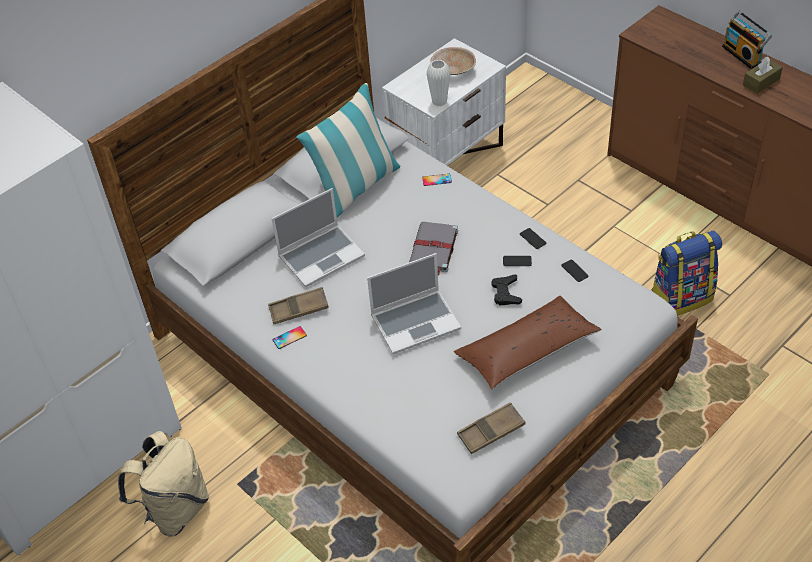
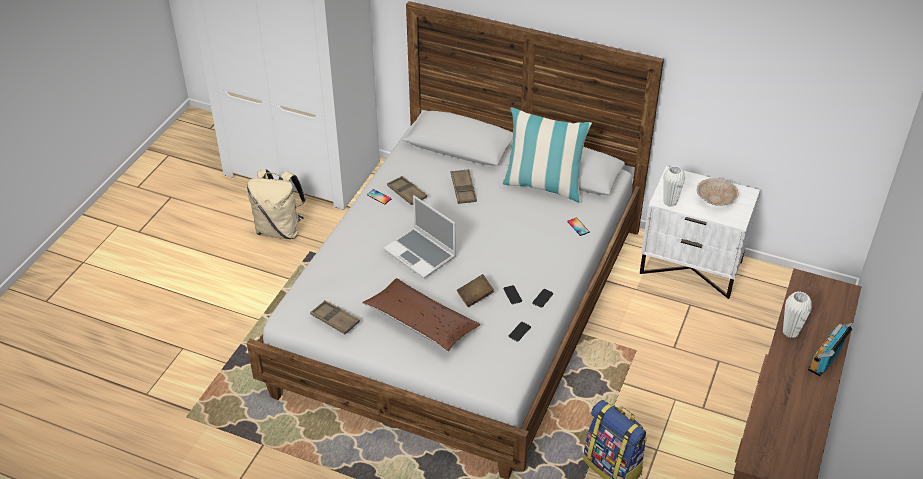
camera: 65 degrees right, 5 degrees down
laptop [271,188,365,287] -> brown tray [451,169,477,204]
grey book [409,222,458,275] -> none
black game controller [491,275,522,305] -> brown book [457,274,494,307]
brown tissue box [743,57,783,94] -> none
none -> white vase [783,291,812,338]

